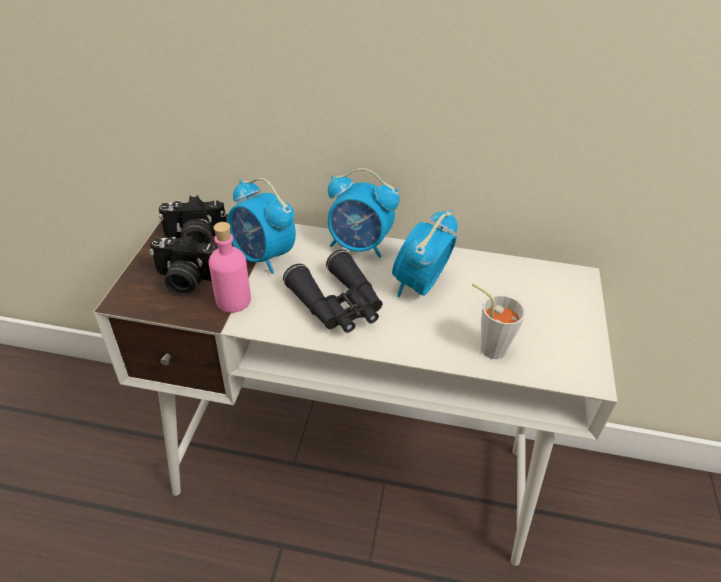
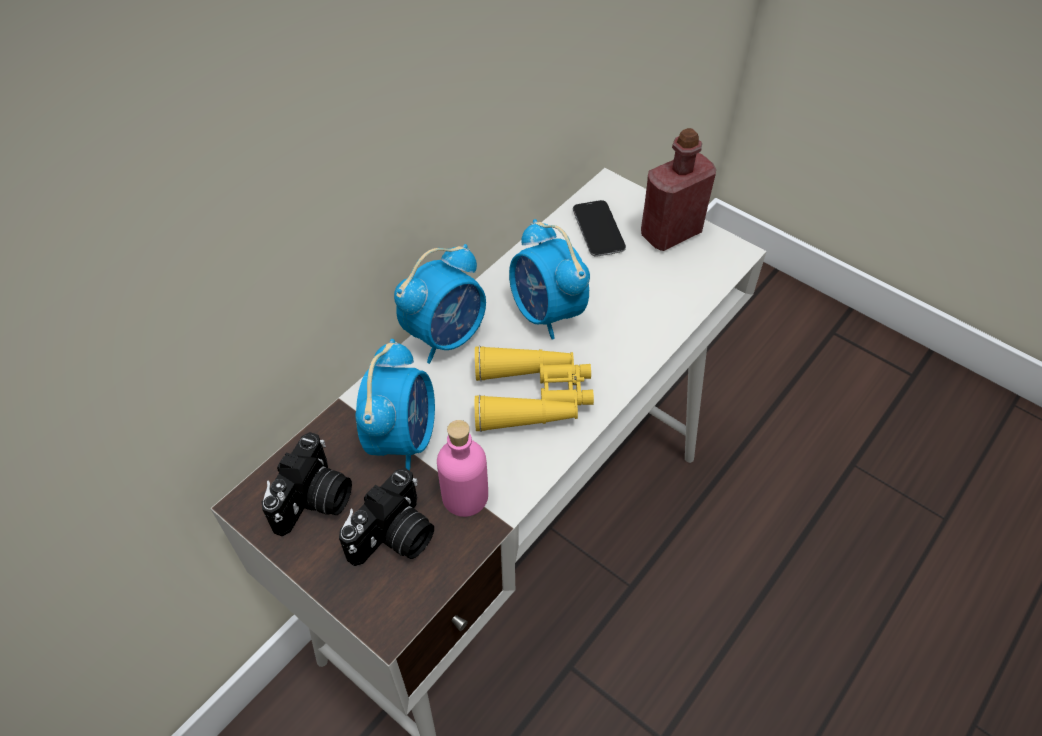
camera: 60 degrees left, 10 degrees up
alarm clock [227,178,296,274] -> alarm clock turned 60 degrees counterclockwise [355,339,435,471]
black binoculars [283,249,383,333] -> yellow binoculars [475,346,594,432]
grey cup [472,283,526,359] -> none
none -> phone [573,200,626,257]
none -> red bottle [641,128,716,251]

